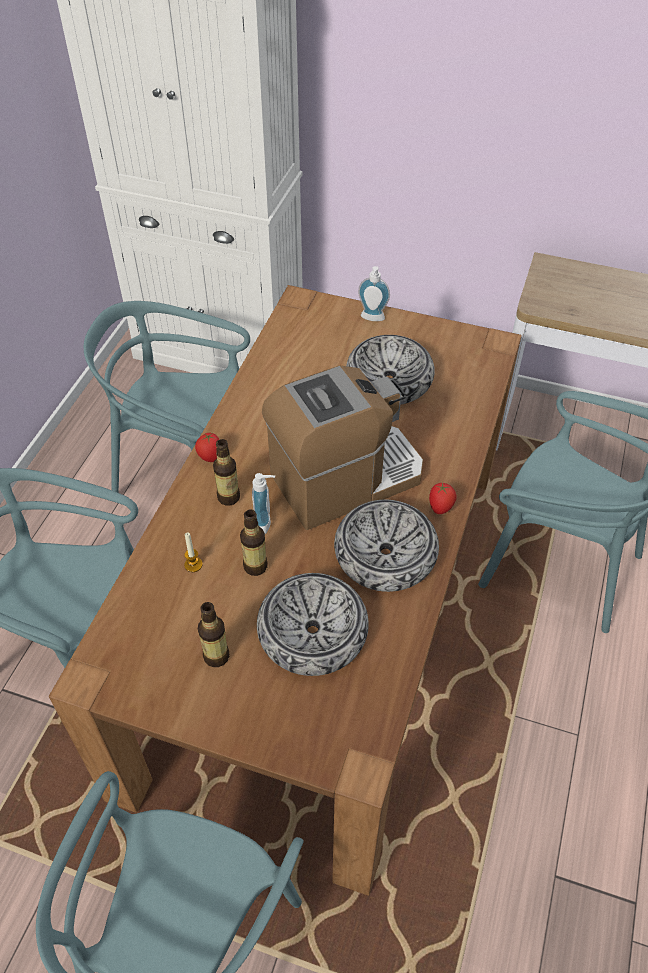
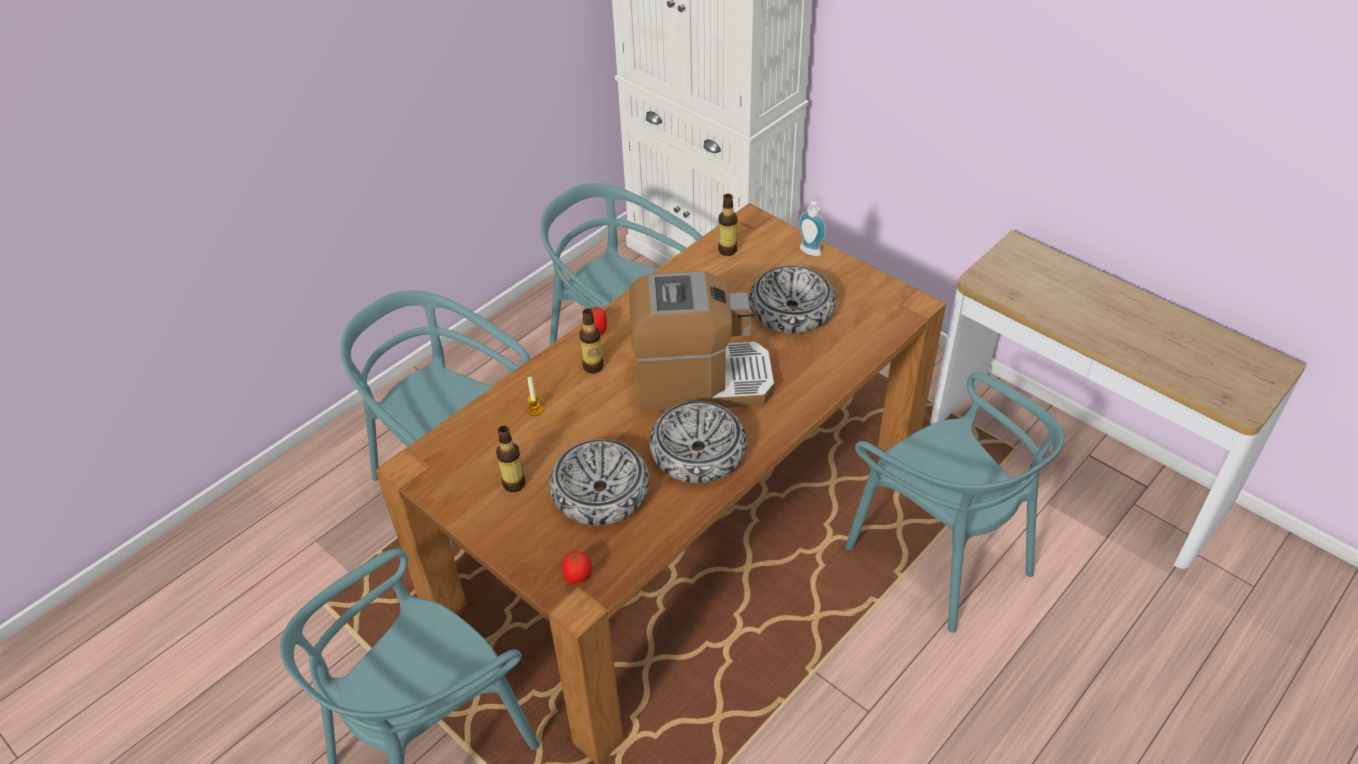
camera: 25 degrees right, 5 degrees down
bottle [240,509,268,576] -> bottle moved to [718,194,737,256]
soap dispenser [252,473,275,534] -> none
tomato [429,482,456,514] -> tomato moved to [562,551,592,584]

